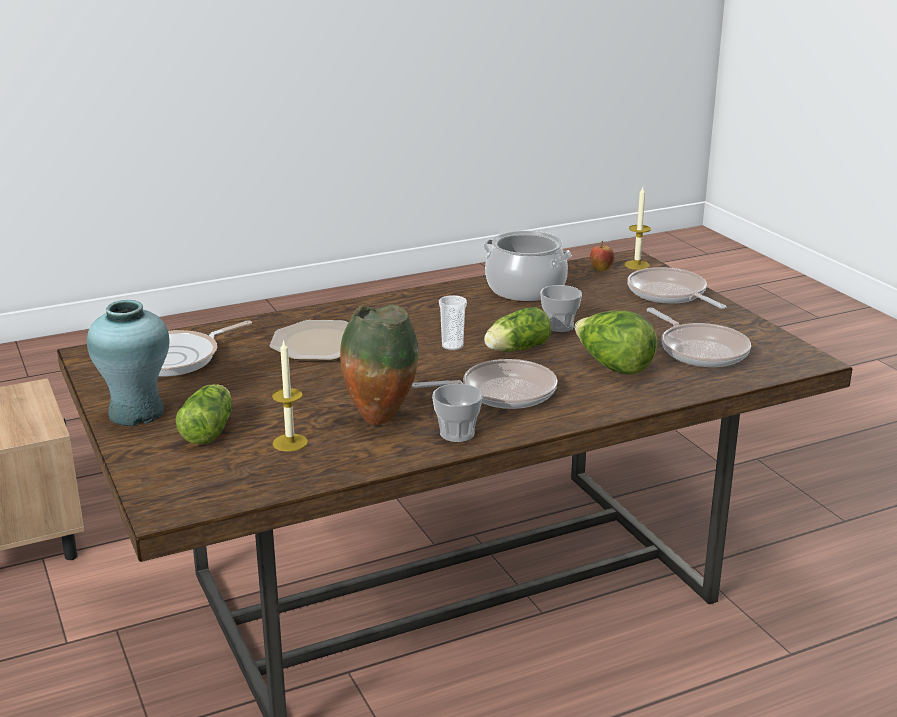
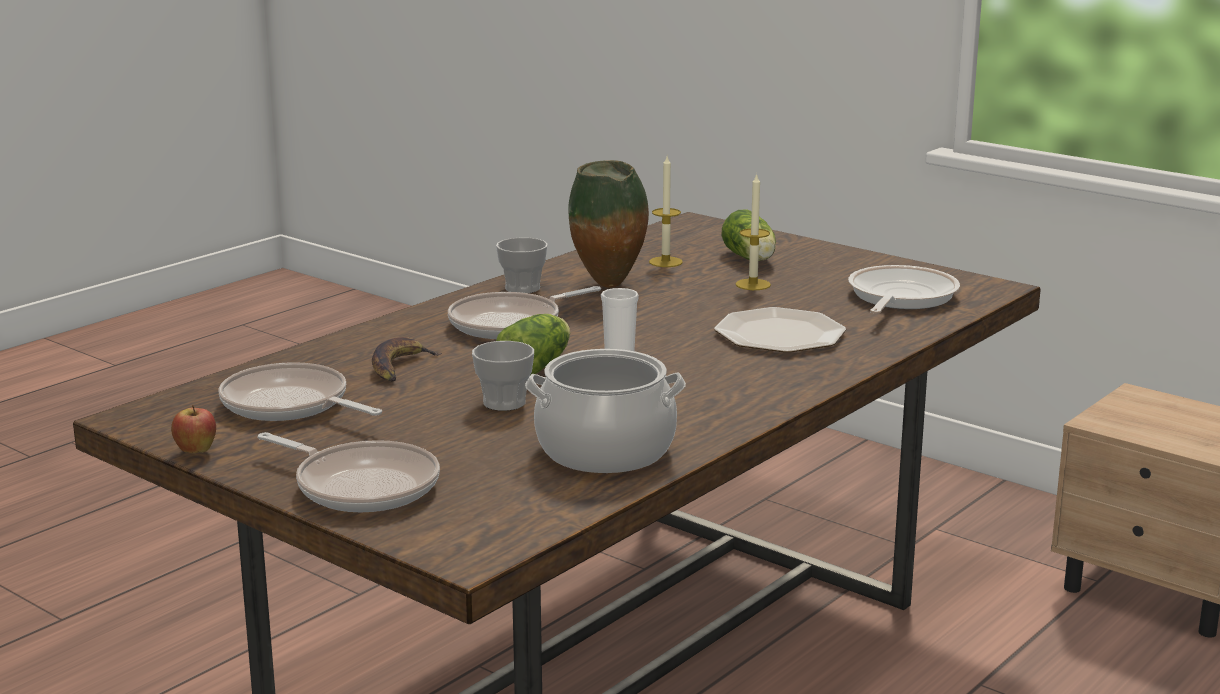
camera: 155 degrees right, 5 degrees down
turquoise vase [87,300,169,427] -> none
lettuce [574,311,658,375] -> banana [372,337,442,382]
apple [590,241,614,272] -> apple moved to [171,405,216,453]
candle [624,187,651,270] -> candle moved to [735,173,771,290]

